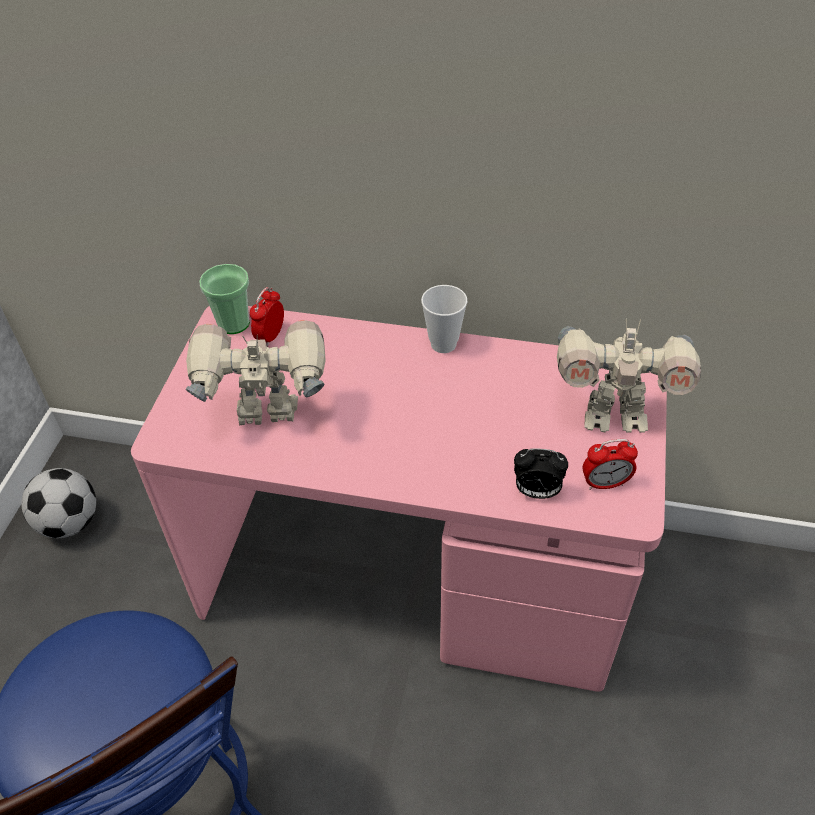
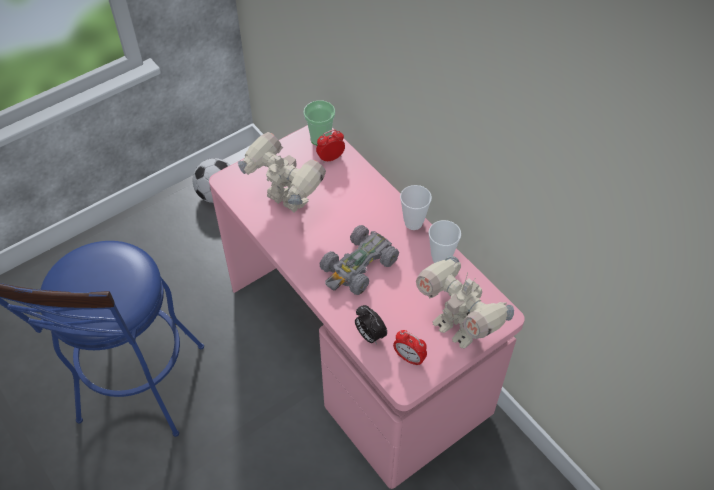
camera: 40 degrees right, 5 degrees up
none -> grey toy car [319,225,399,295]
none -> cup [429,220,461,263]

